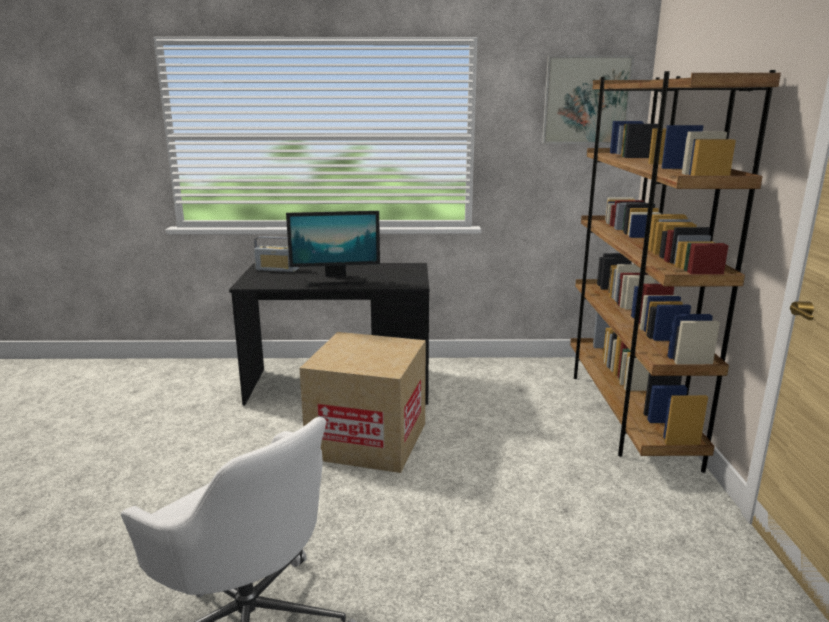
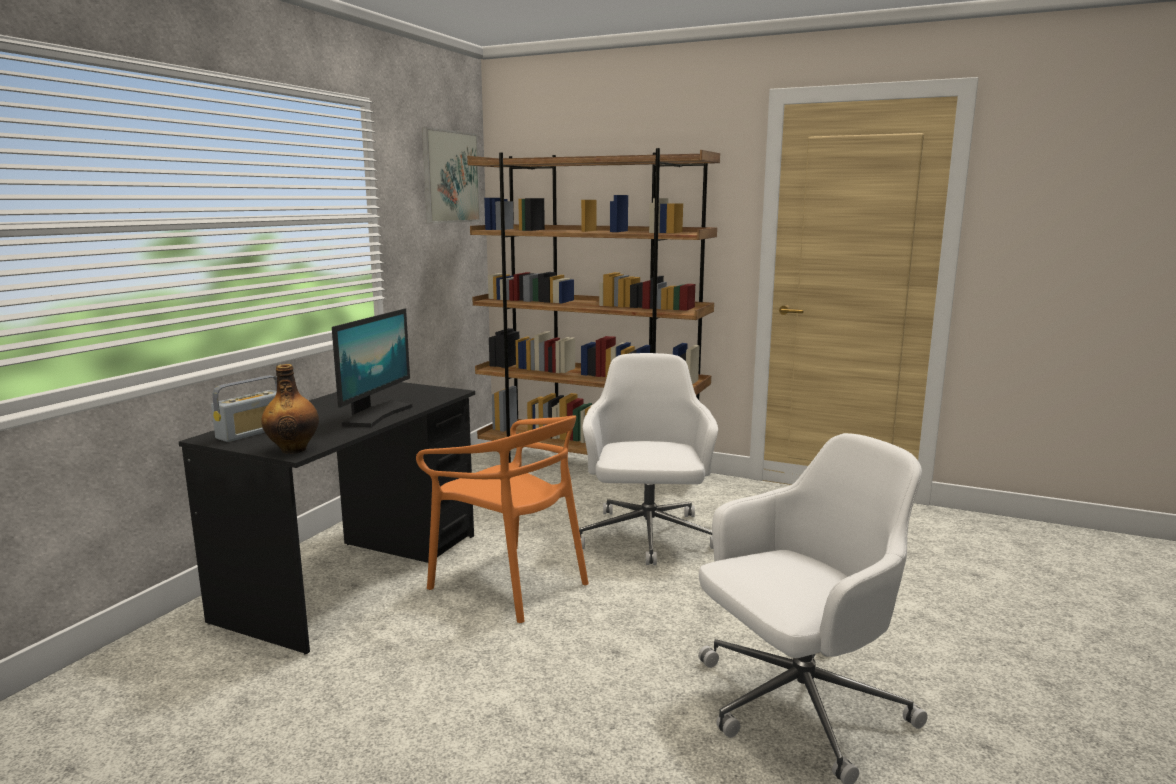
camera: 65 degrees left, 5 degrees down
cardboard box [299,332,426,473] -> orange chair [416,415,589,623]
none -> bottle [261,364,319,454]
none -> white office chair [574,353,718,565]

